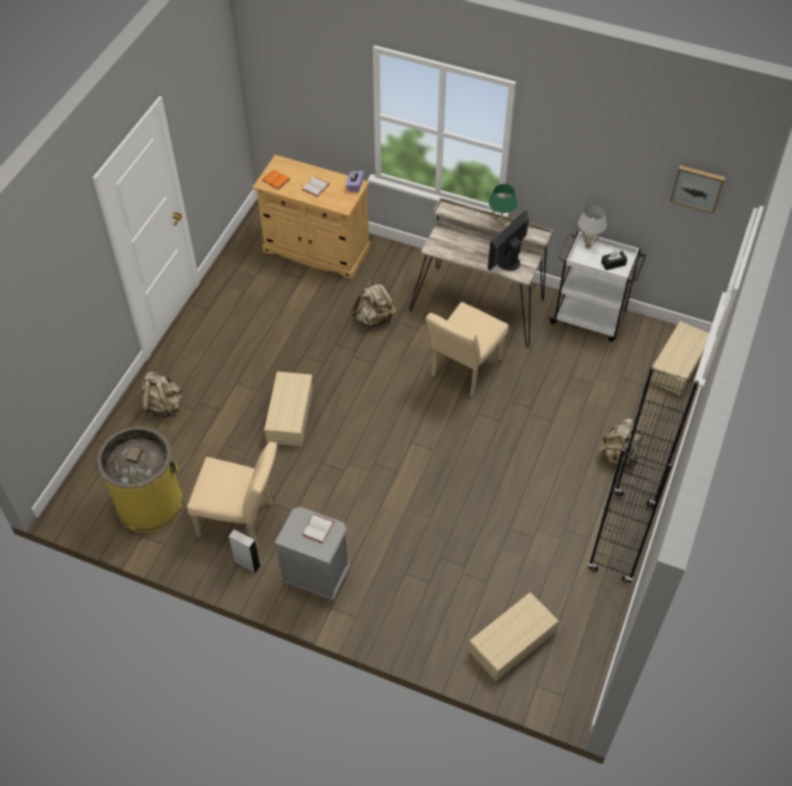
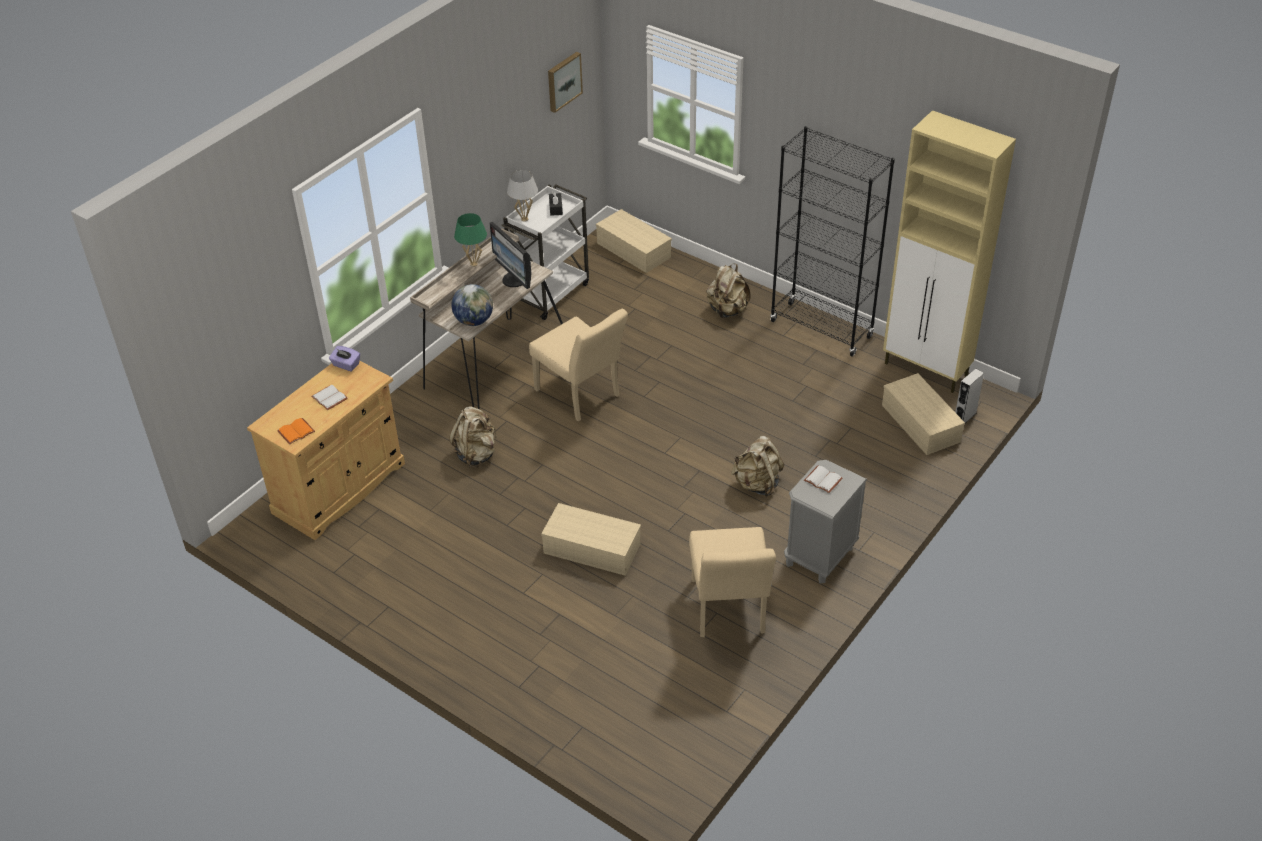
camera: 75 degrees left, 10 degrees down
yellow trash can [95,427,183,532] -> none
beige backpack [142,371,182,417] -> beige backpack moved to [731,436,784,497]
beige chair [187,442,277,548] -> beige chair turned 150 degrees clockwise [689,527,776,637]
grey speaker [229,529,260,573] -> grey speaker moved to [955,368,984,423]
none -> globe [451,284,493,326]
none -> beige cabinet [883,110,1016,393]

